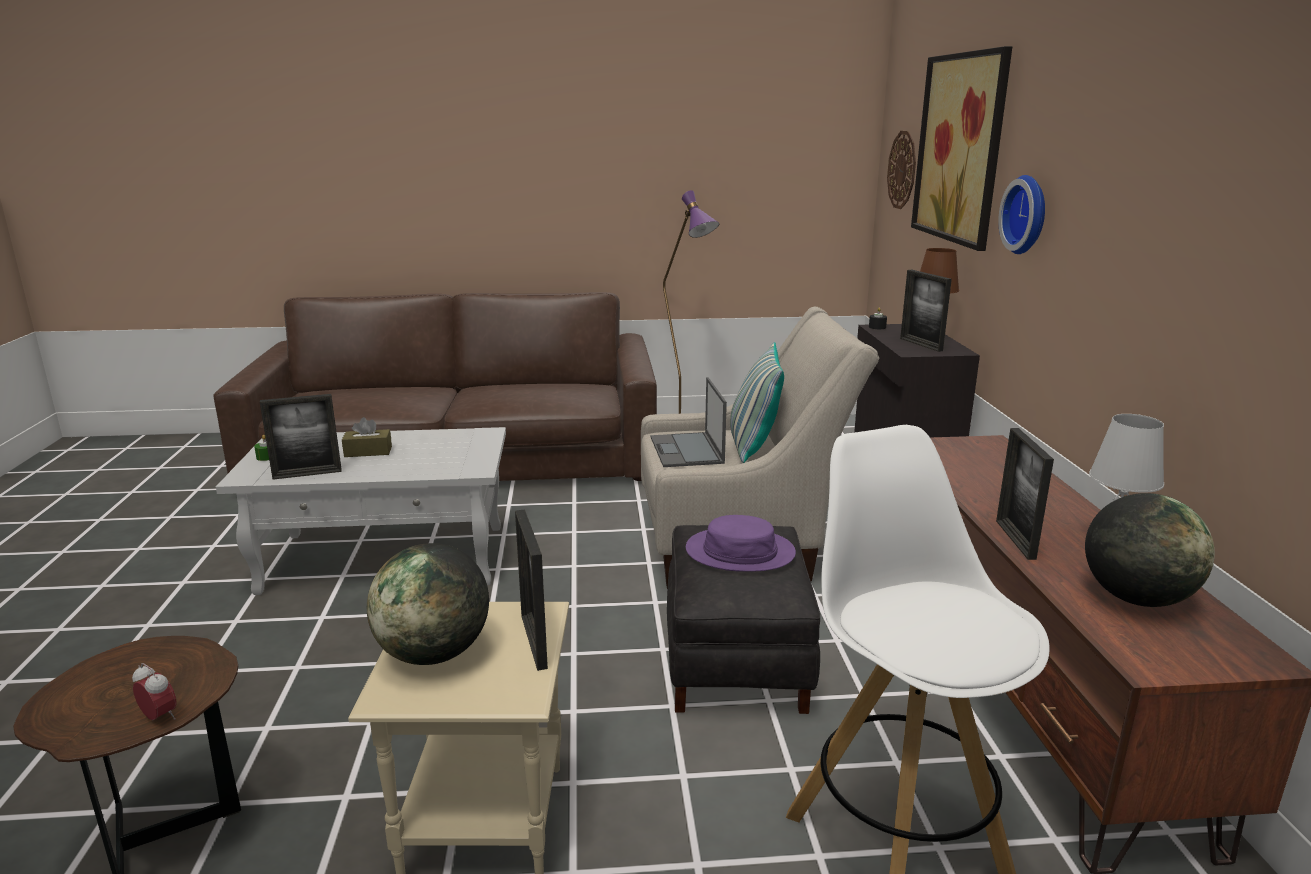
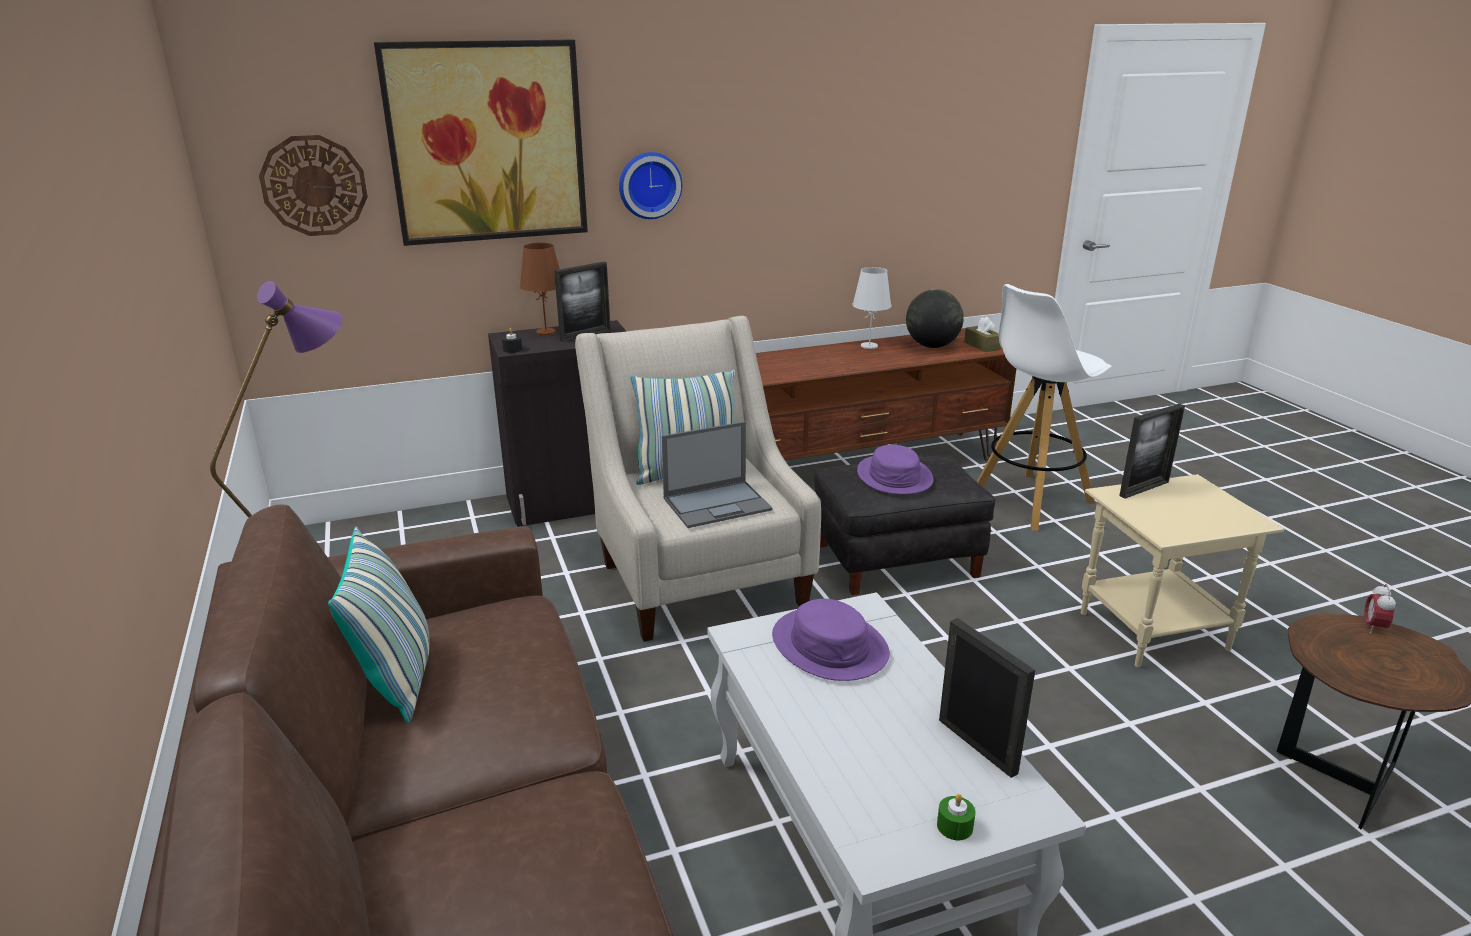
camera: 105 degrees left, 5 degrees up
brown tissue box [342,417,392,457] -> brown tissue box moved to [964,317,1001,352]
globe [367,543,489,665] -> none
picture frame [996,428,1054,560] -> none
none -> pillow [328,526,430,723]
none -> purple hat [772,599,890,681]

